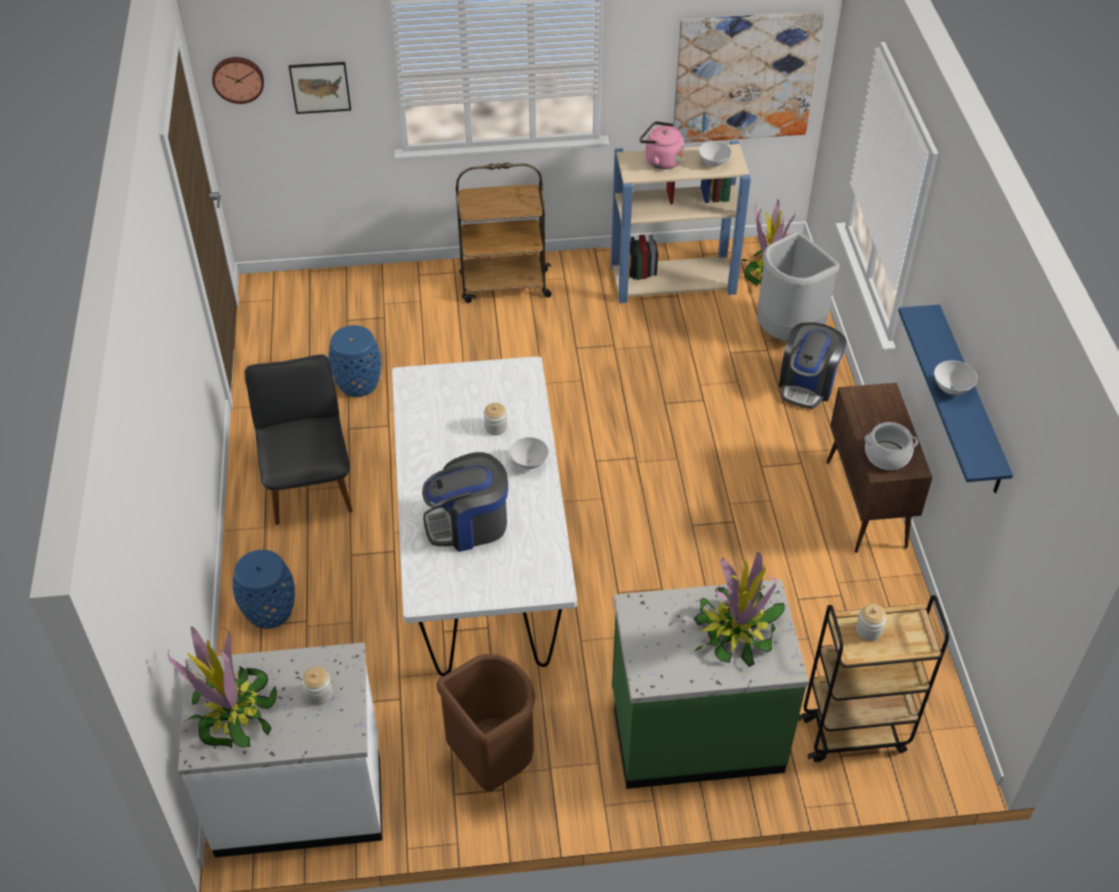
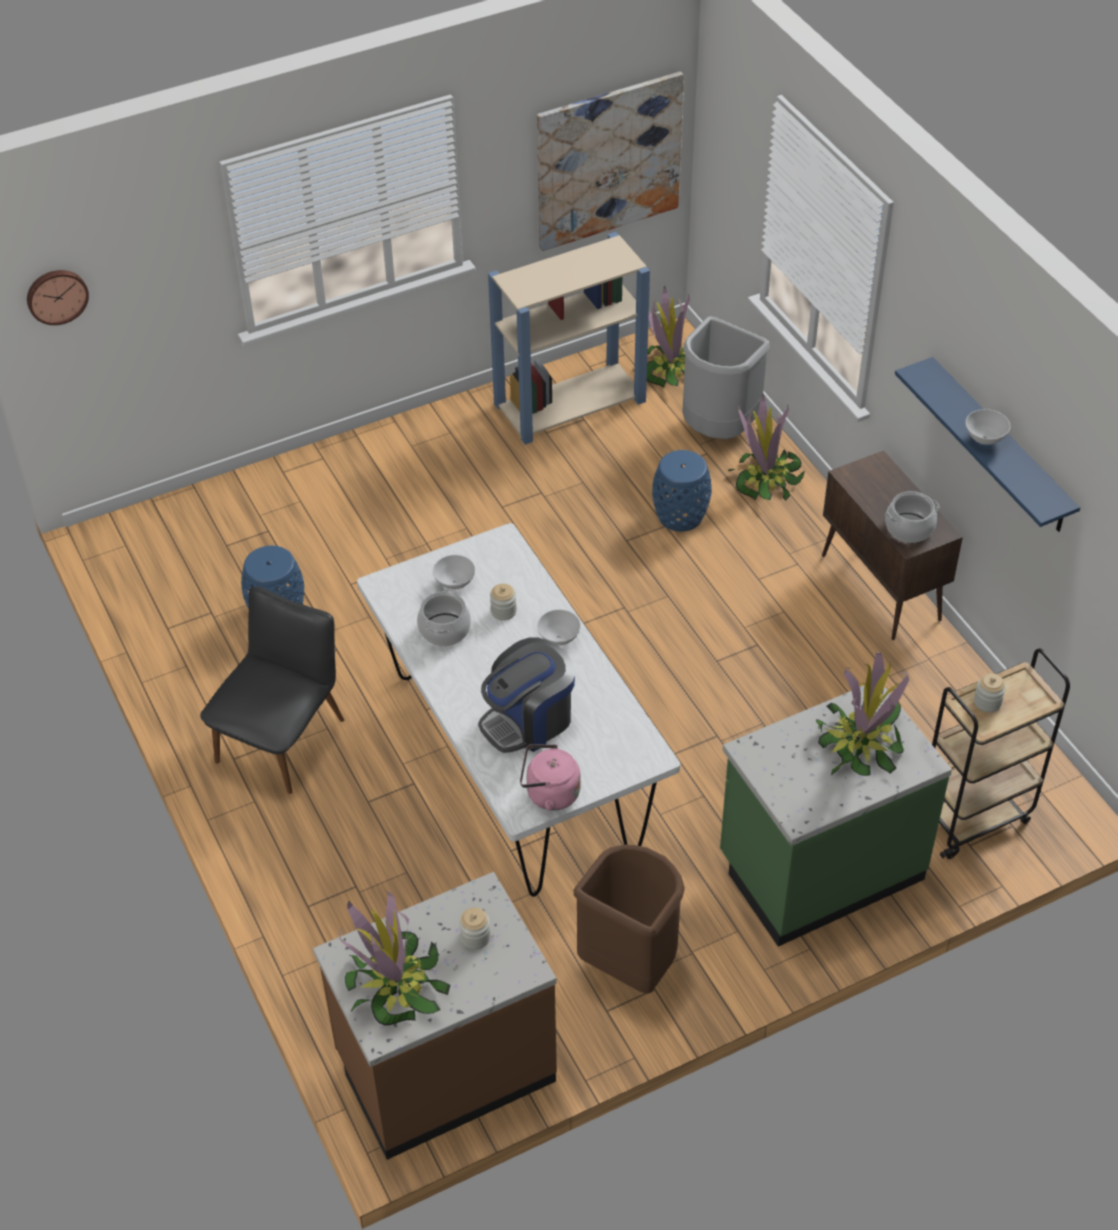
camera: 20 degrees left, 0 degrees up
white counter [178,642,383,858] -> brown counter [313,872,557,1160]
blue stool [233,550,295,629] -> blue stool moved to [652,450,712,532]
black chair [245,354,353,525] -> black chair turned 60 degrees clockwise [200,586,344,794]
picture [289,62,351,114] -> none
brown cart [456,163,552,303] -> none
pink kettle [639,121,684,169] -> pink kettle moved to [520,744,581,811]
white bowl [699,141,732,167] -> white bowl moved to [433,555,475,590]
coffee machine [779,322,846,409] -> potted plant [728,394,805,501]
none -> cooking pot [417,589,471,646]

